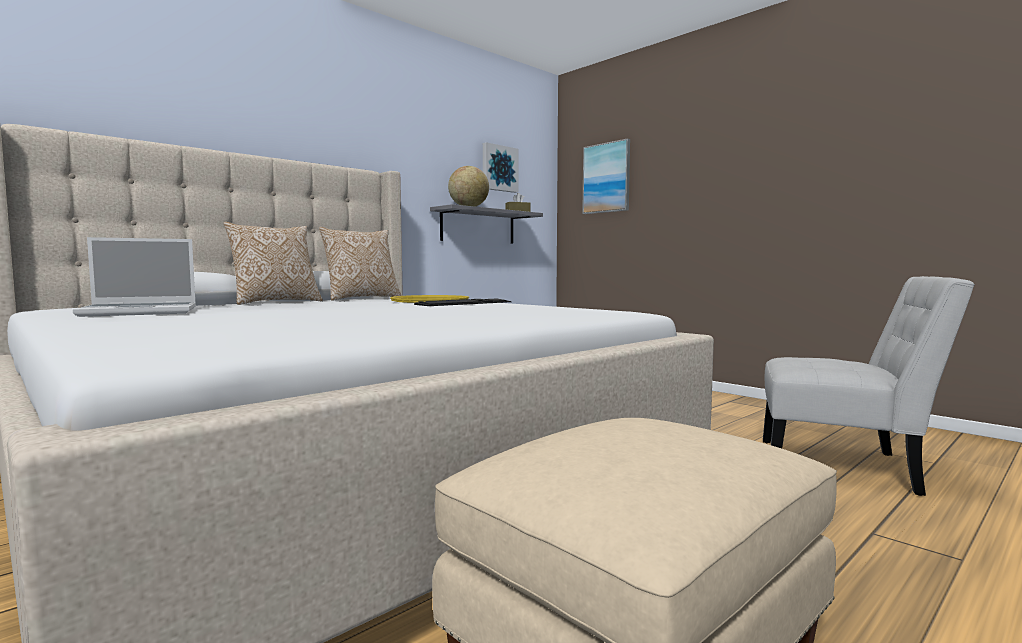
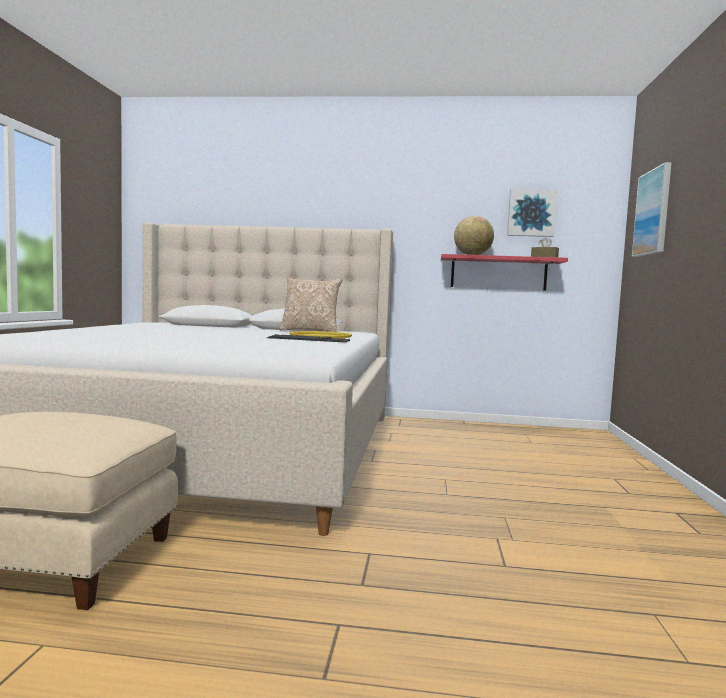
camera: 50 degrees right, 0 degrees up
laptop [73,237,196,317] -> none
pillow [224,222,323,305] -> none
grey shelf [430,204,543,244] -> red shelf [441,254,568,291]
white chair [763,276,975,496] -> none

